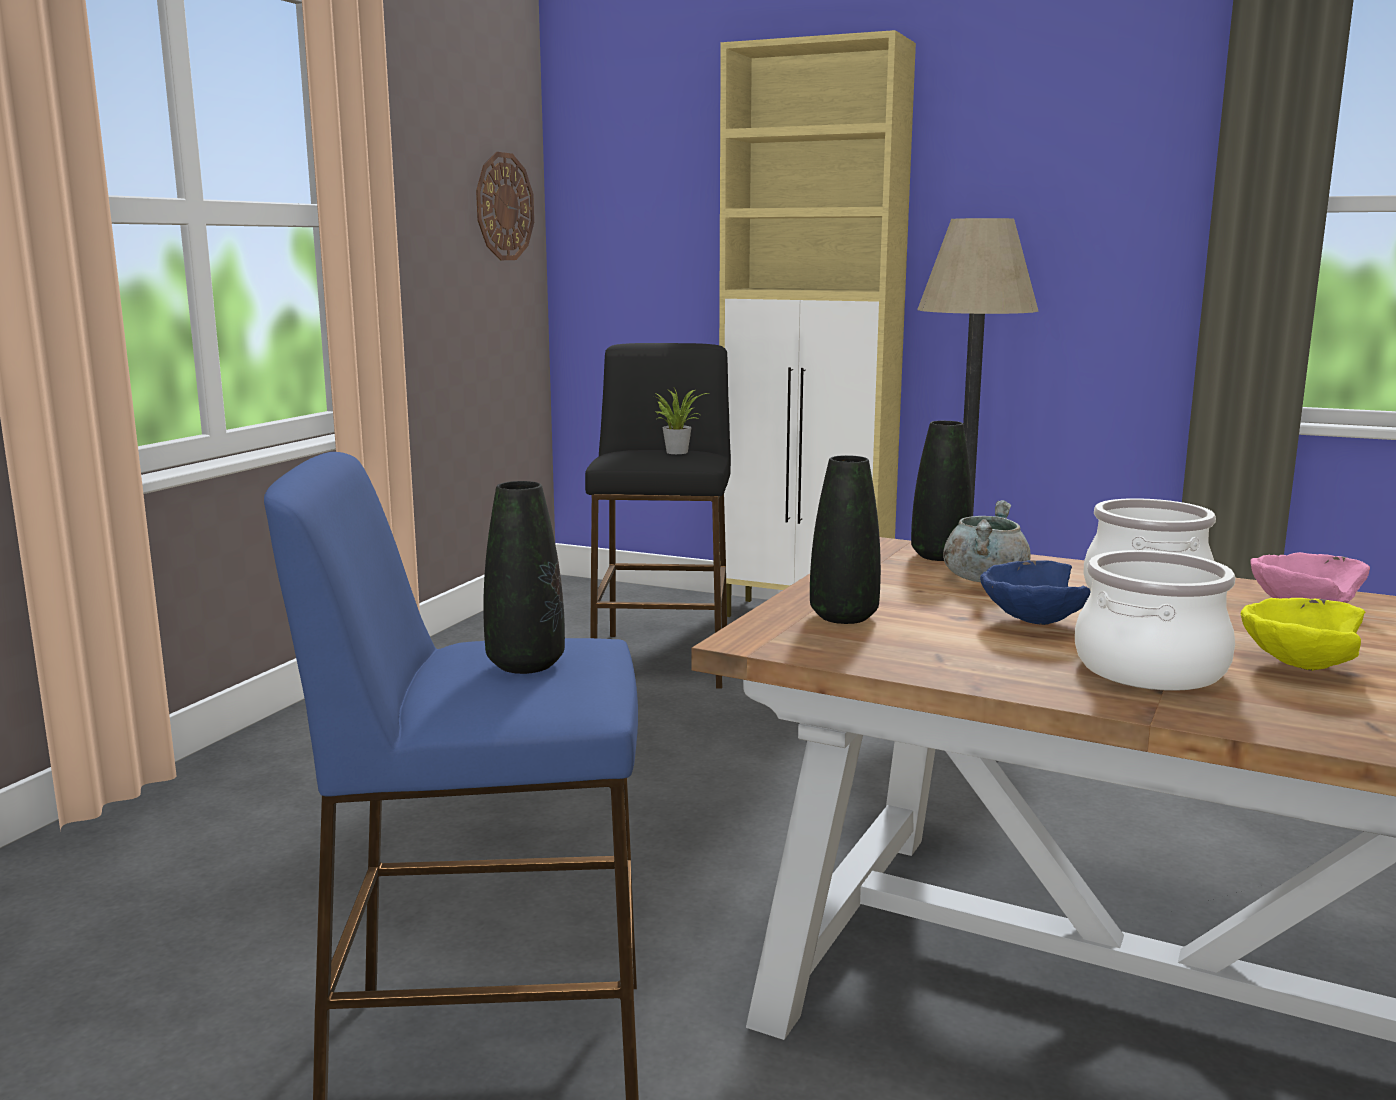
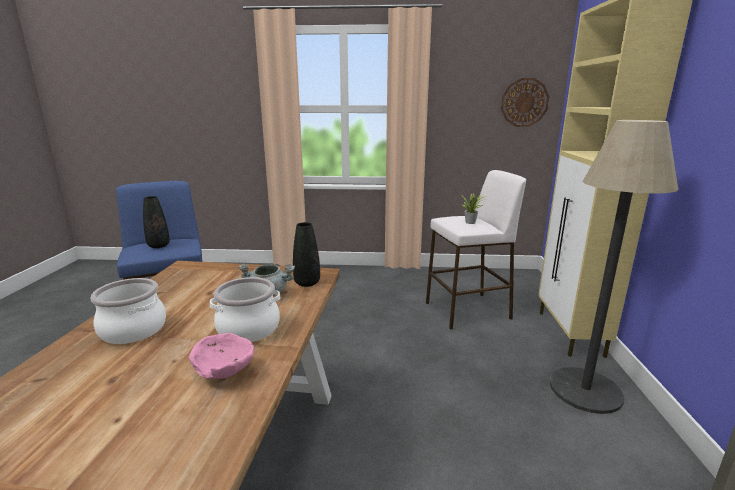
camera: 70 degrees right, 5 degrees up
black stool [585,343,731,689] -> white stool [426,170,526,330]
black vase [810,456,881,624] -> none
blue bowl [980,560,1091,625] -> none
yellow bowl [1241,598,1365,671] -> none

